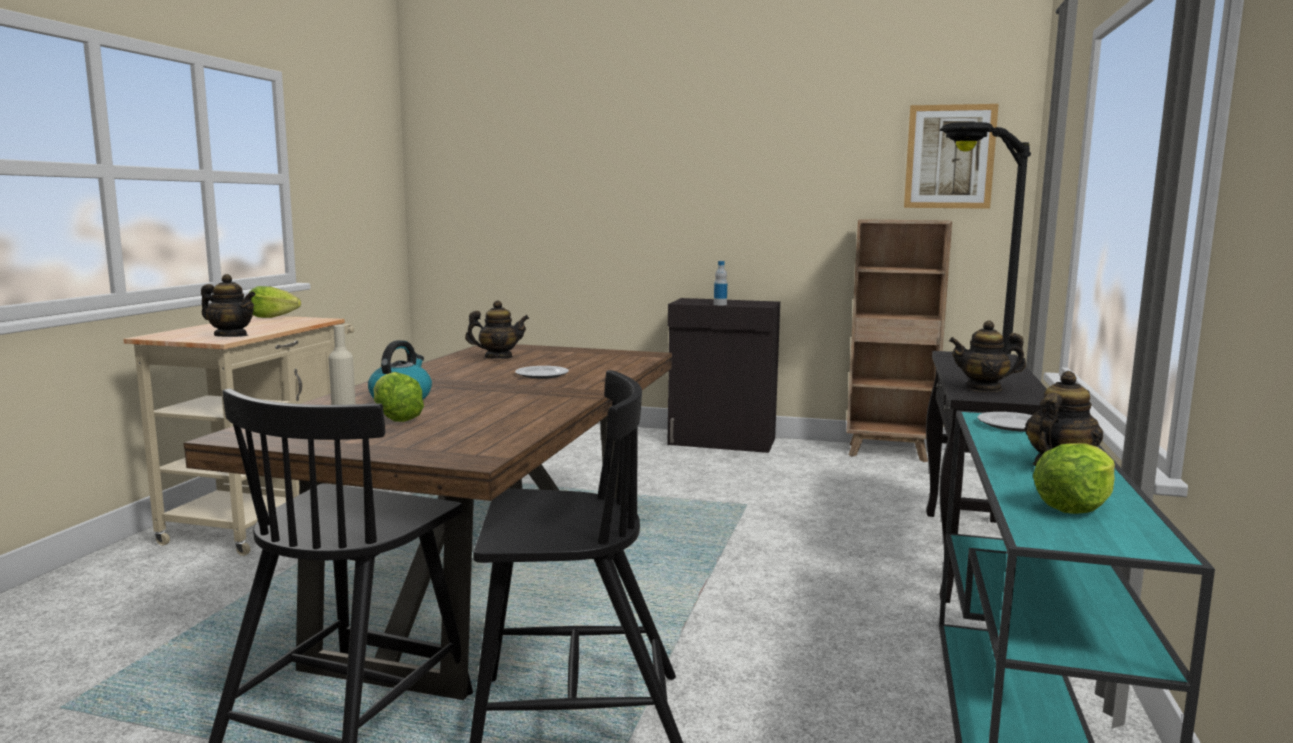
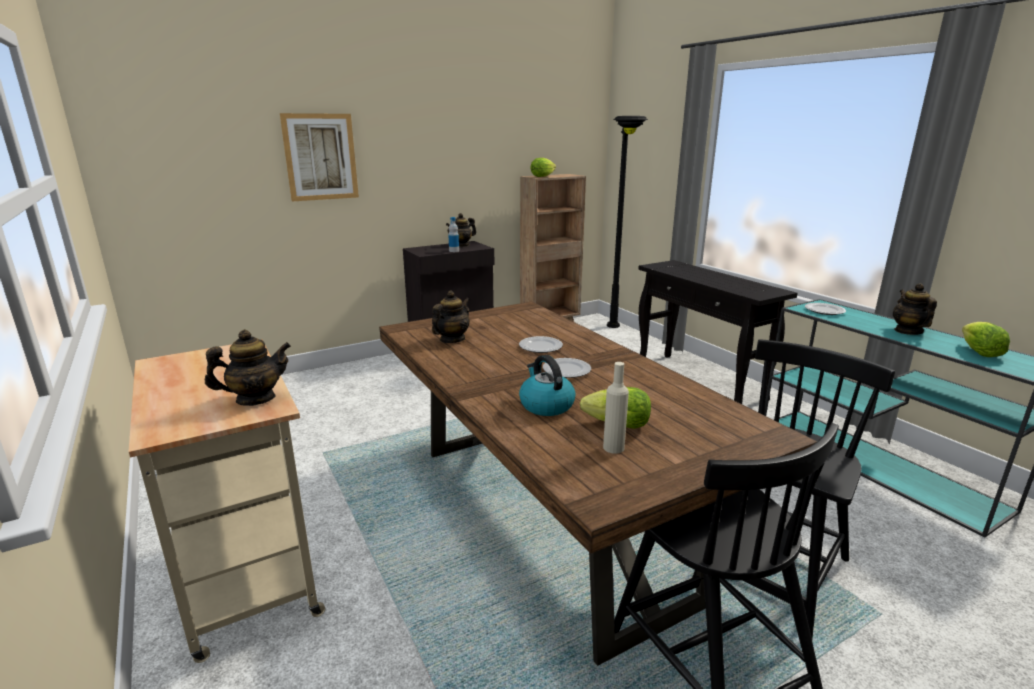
camera: 45 degrees left, 10 degrees up
lettuce [249,286,301,318] -> lettuce moved to [531,158,556,177]
picture [904,104,999,209] -> picture moved to [280,113,359,201]
teapot [949,321,1026,392] -> teapot moved to [446,213,476,247]
none -> plate [543,358,591,378]

